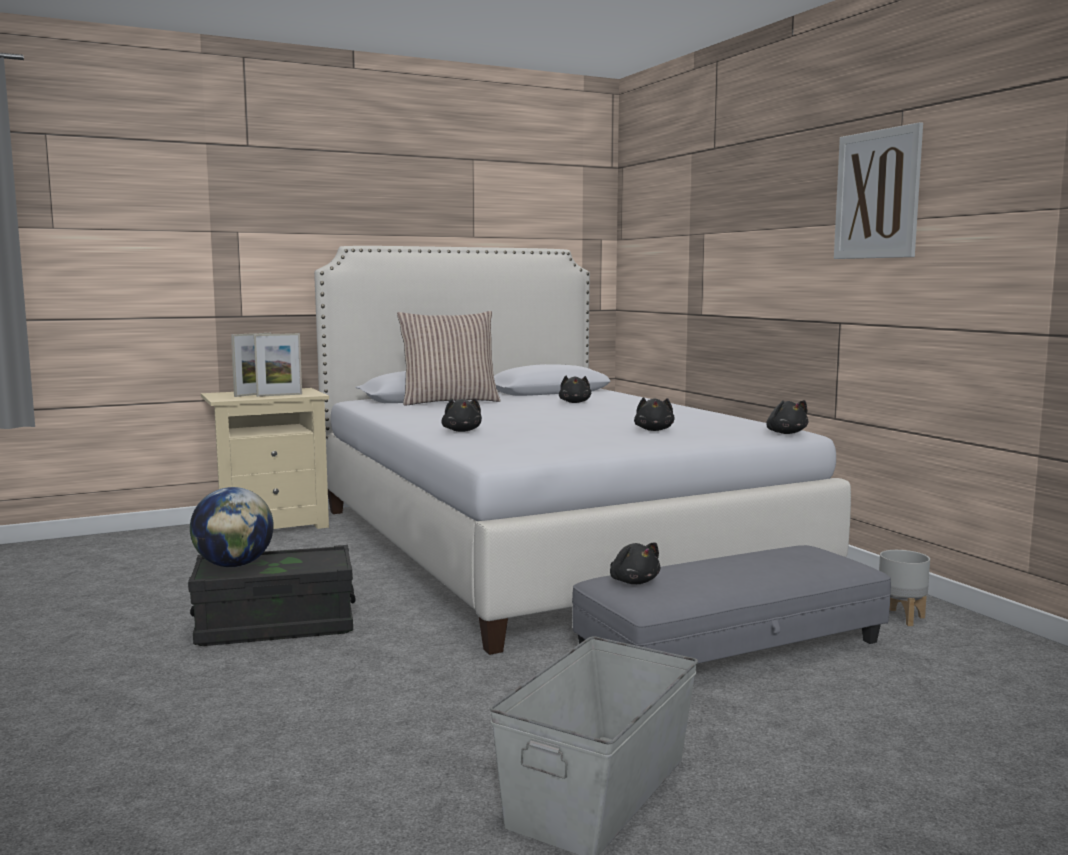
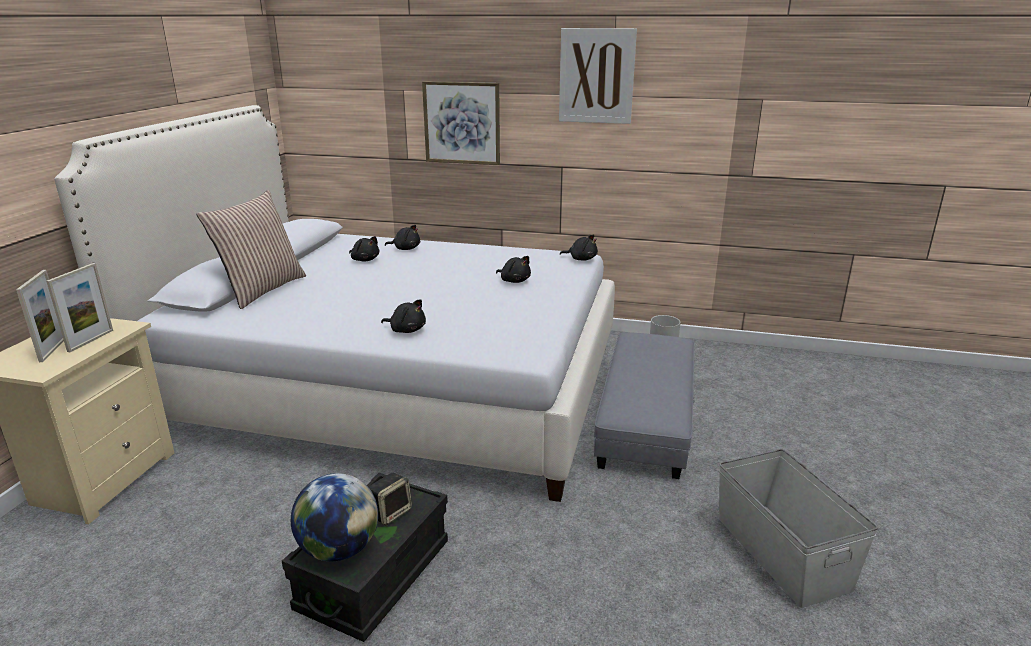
camera: 50 degrees left, 15 degrees up
black plush toy [610,542,660,584] -> black plush toy moved to [385,225,420,250]
none -> speaker [368,473,412,526]
none -> picture [422,81,500,165]

